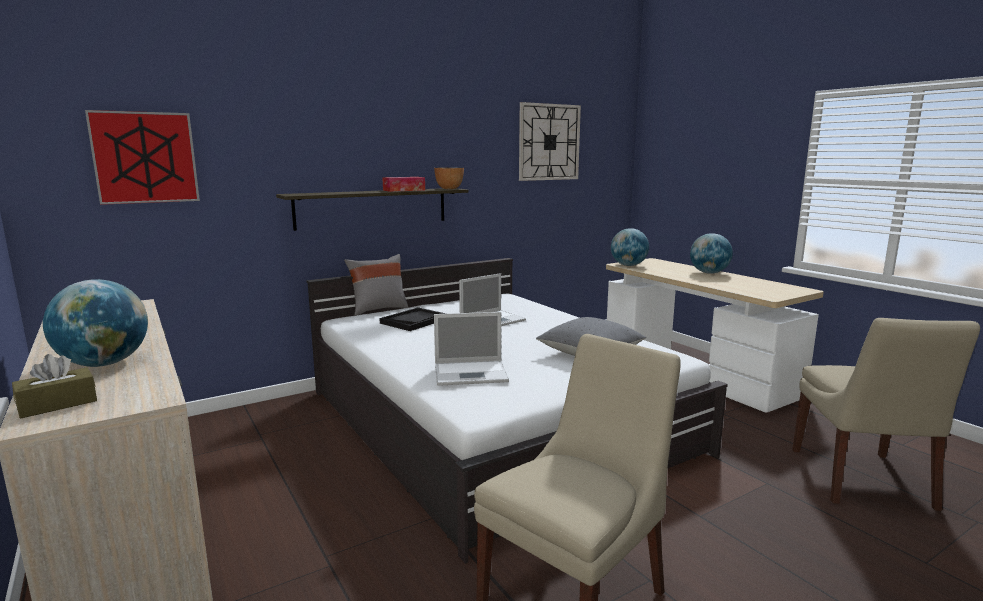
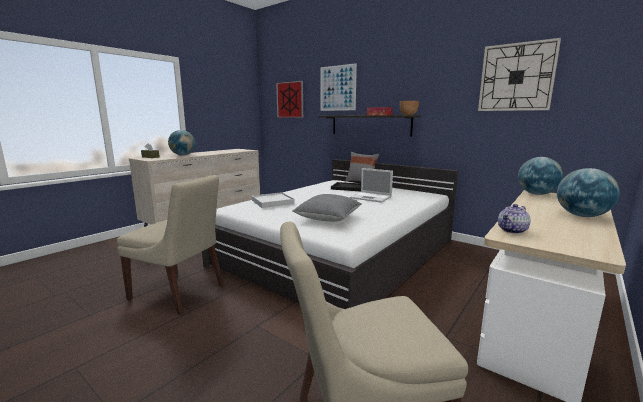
camera: 70 degrees right, 0 degrees up
laptop [434,312,509,386] -> white tray [252,192,295,208]
none -> picture [320,63,357,111]
none -> teapot [498,204,531,234]

